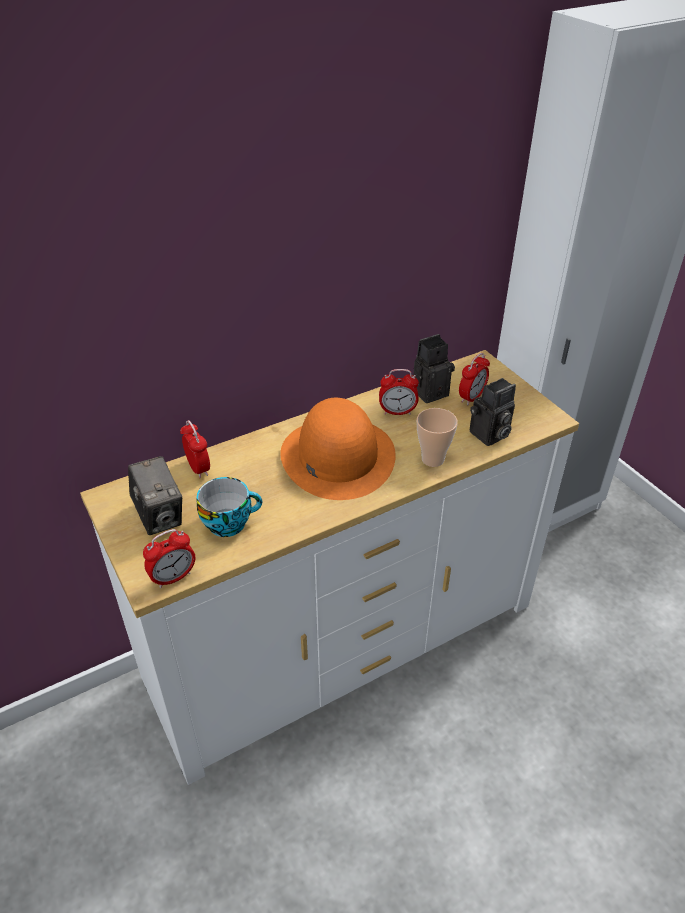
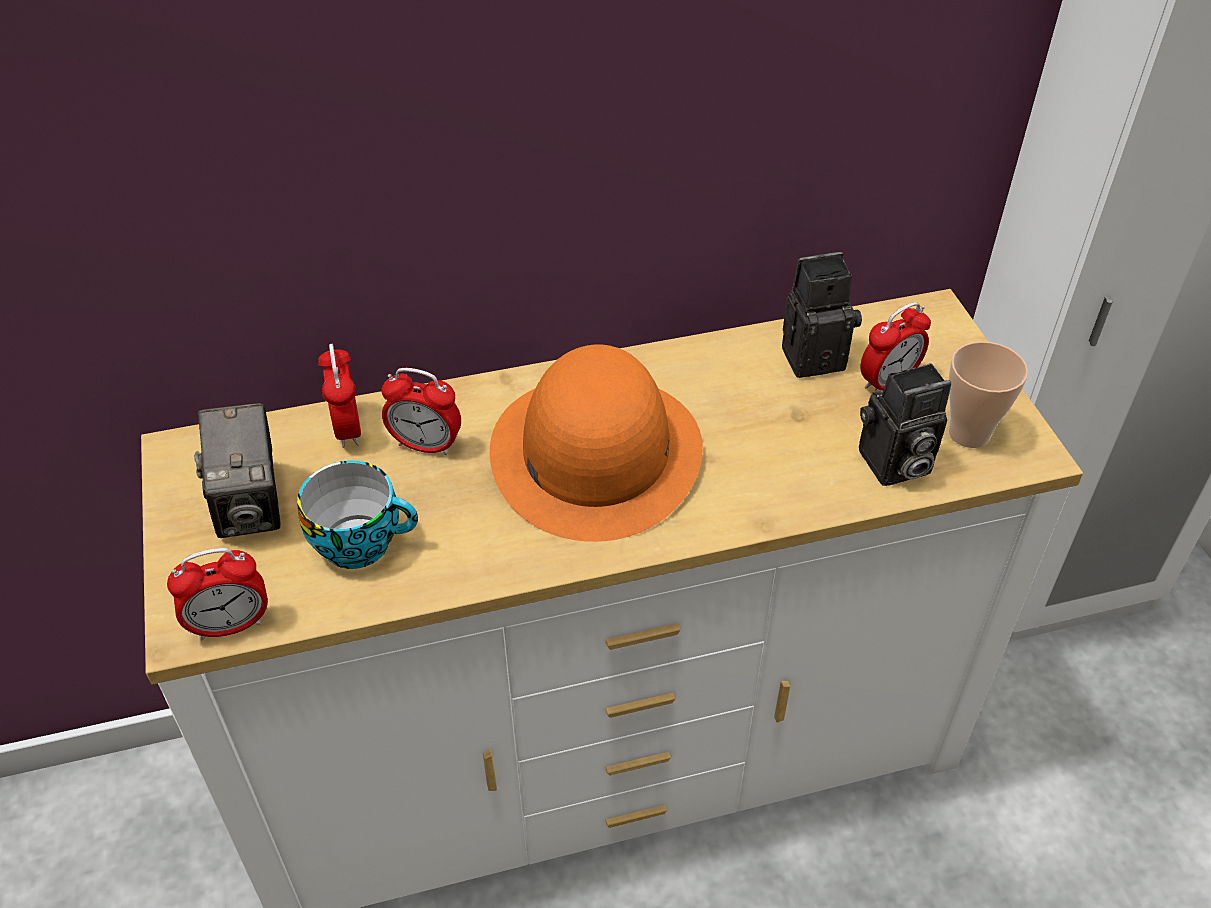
camera: 15 degrees right, 5 degrees up
alarm clock [379,369,419,415] -> alarm clock moved to [381,368,461,455]
cup [417,408,458,467] -> cup moved to [949,341,1028,448]

